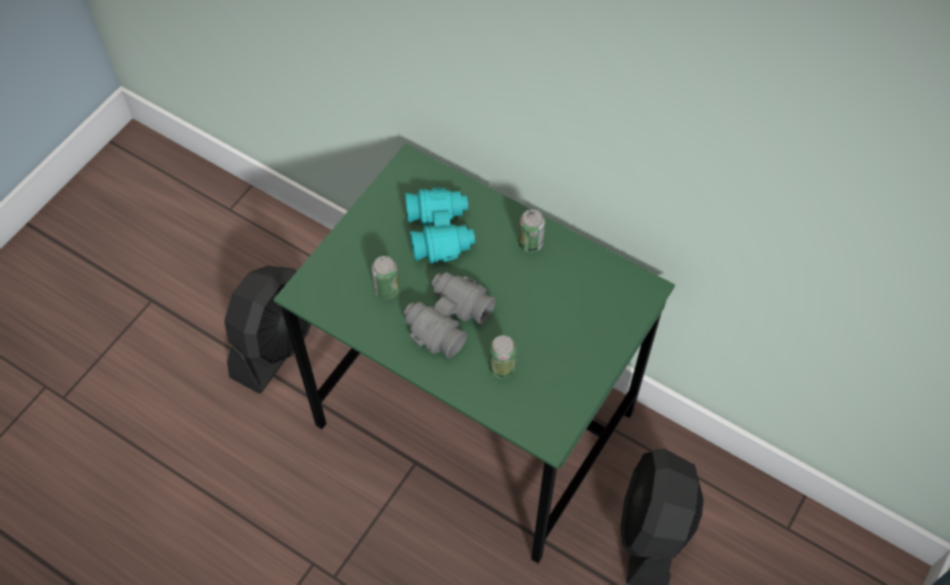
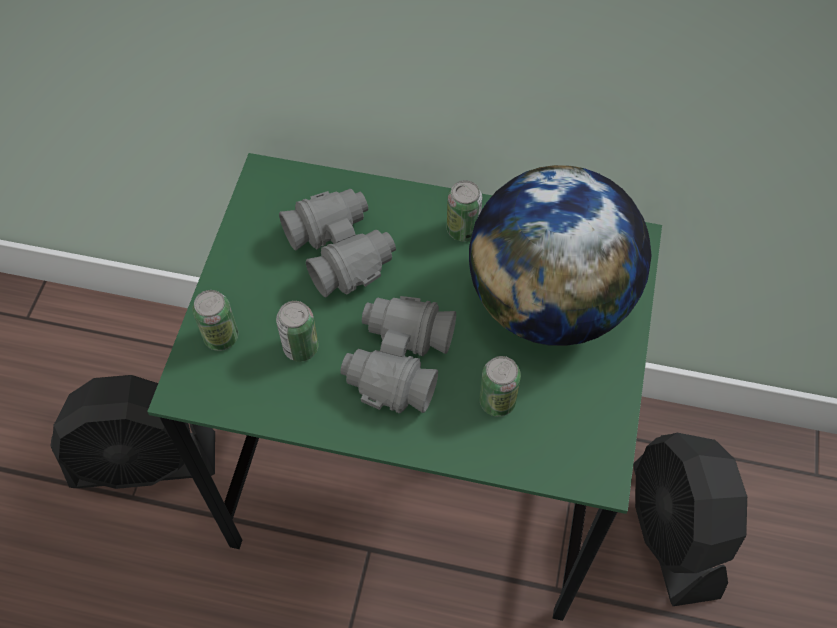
camera: 20 degrees left, 0 degrees up
black fan [224,266,312,394] -> black fan turned 75 degrees clockwise [51,375,215,489]
turquoise binoculars [405,188,475,264] -> grey binoculars [279,189,396,298]
none -> can [192,290,238,351]
none -> globe [469,165,652,346]

